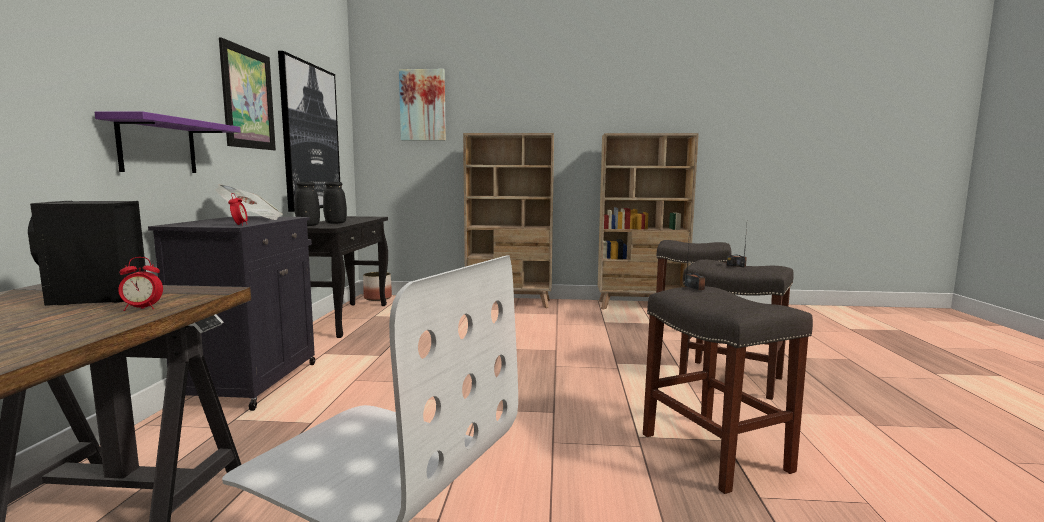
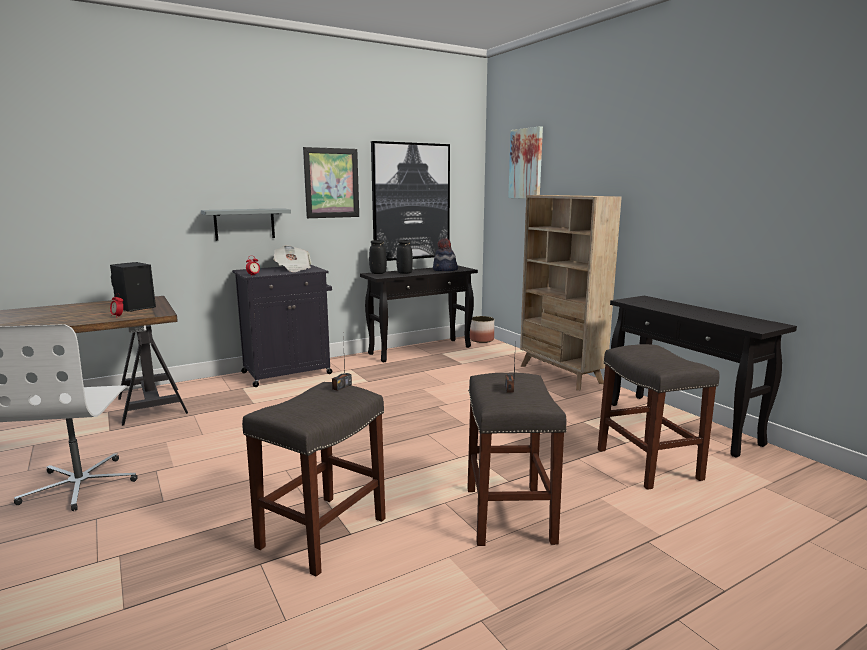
camera: 55 degrees right, 5 degrees up
purple shelf [95,111,241,173] -> grey shelf [201,208,291,241]
beige bookcase [598,133,699,309] -> black console table [610,296,797,458]
none -> hat [433,238,458,271]

